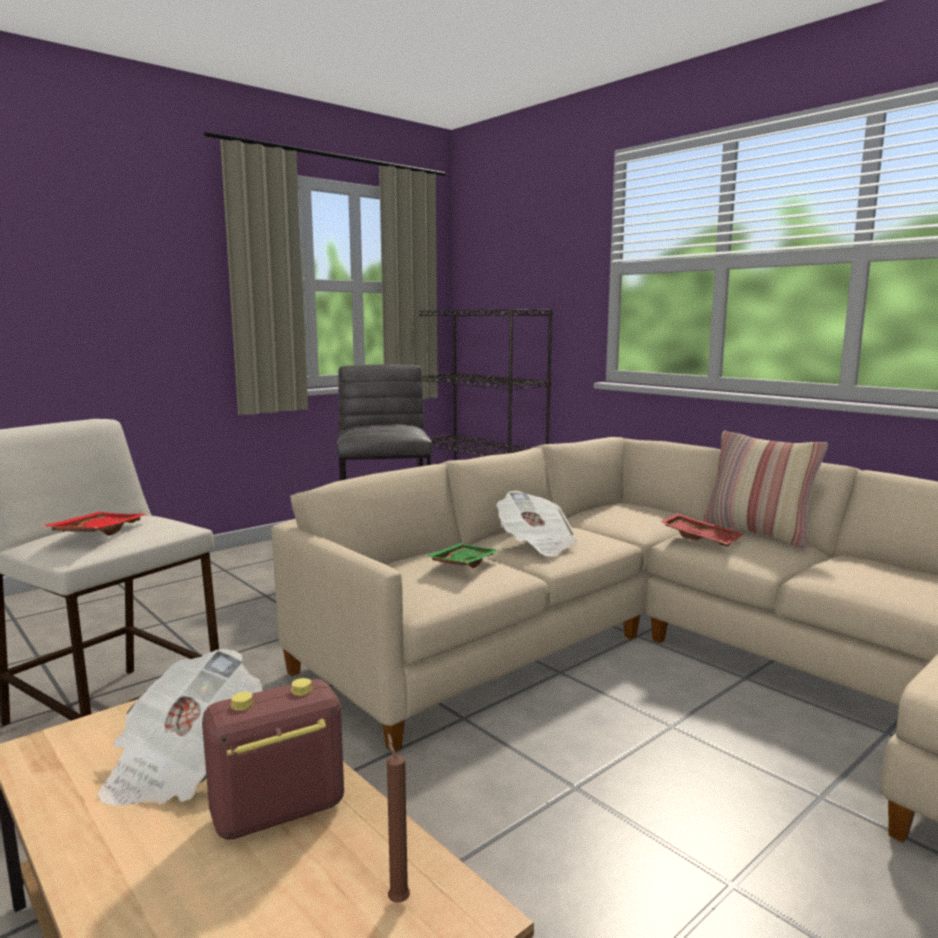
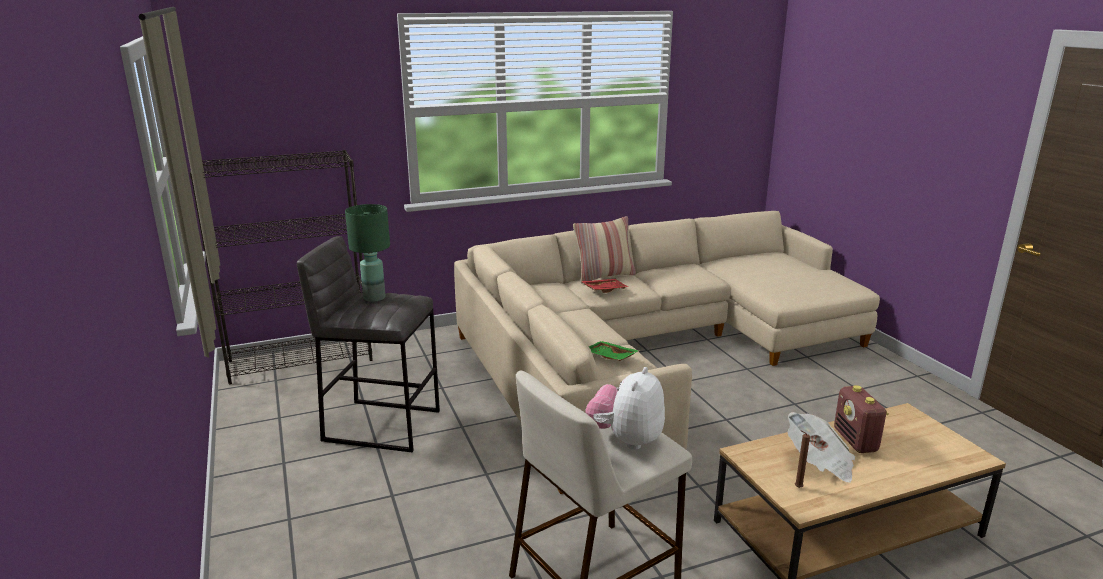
camera: 70 degrees left, 10 degrees up
red tray [41,512,149,535] -> plush toy [585,367,665,450]
brown candle [387,733,410,903] -> brown candle moved to [795,430,810,488]
newspaper [496,491,577,557] -> none
none -> green table lamp [345,204,390,302]

